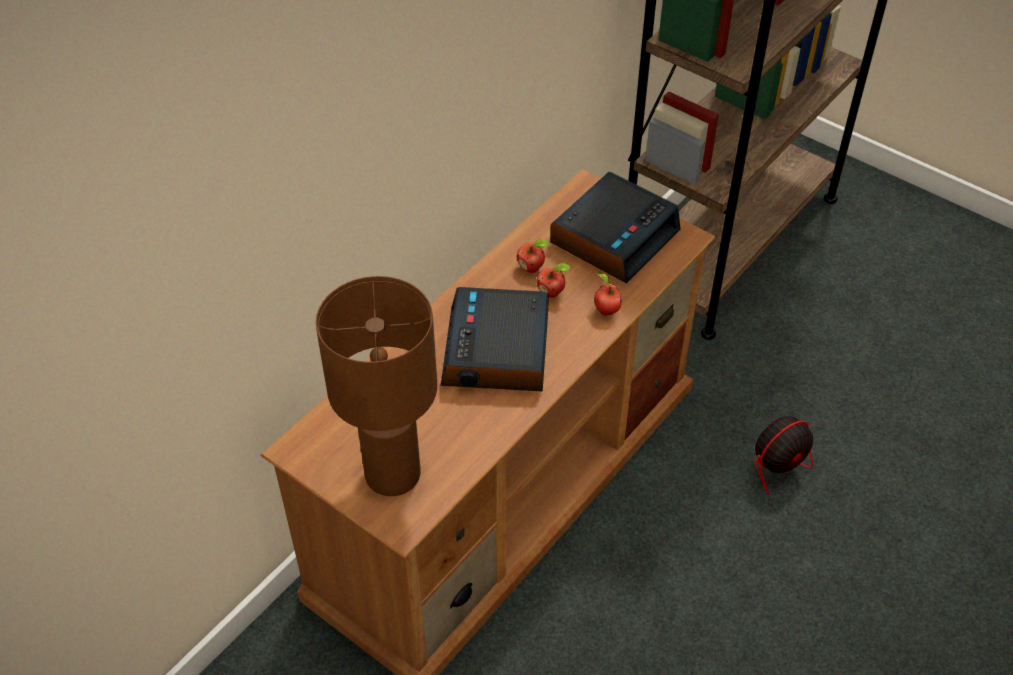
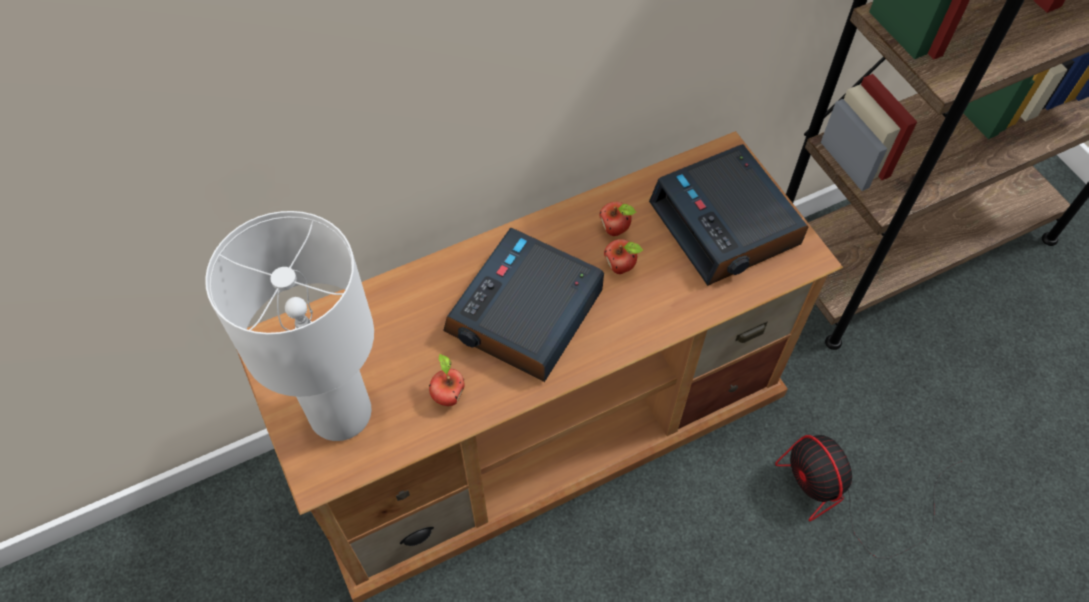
camera: 25 degrees right, 10 degrees up
brown table lamp [316,276,437,496] -> white table lamp [205,211,374,441]
alarm clock [550,172,680,283] -> alarm clock turned 90 degrees clockwise [649,144,808,286]
apple [594,273,622,316] -> apple moved to [429,354,464,406]
fan [713,365,823,495] -> fan turned 75 degrees clockwise [775,435,962,558]

